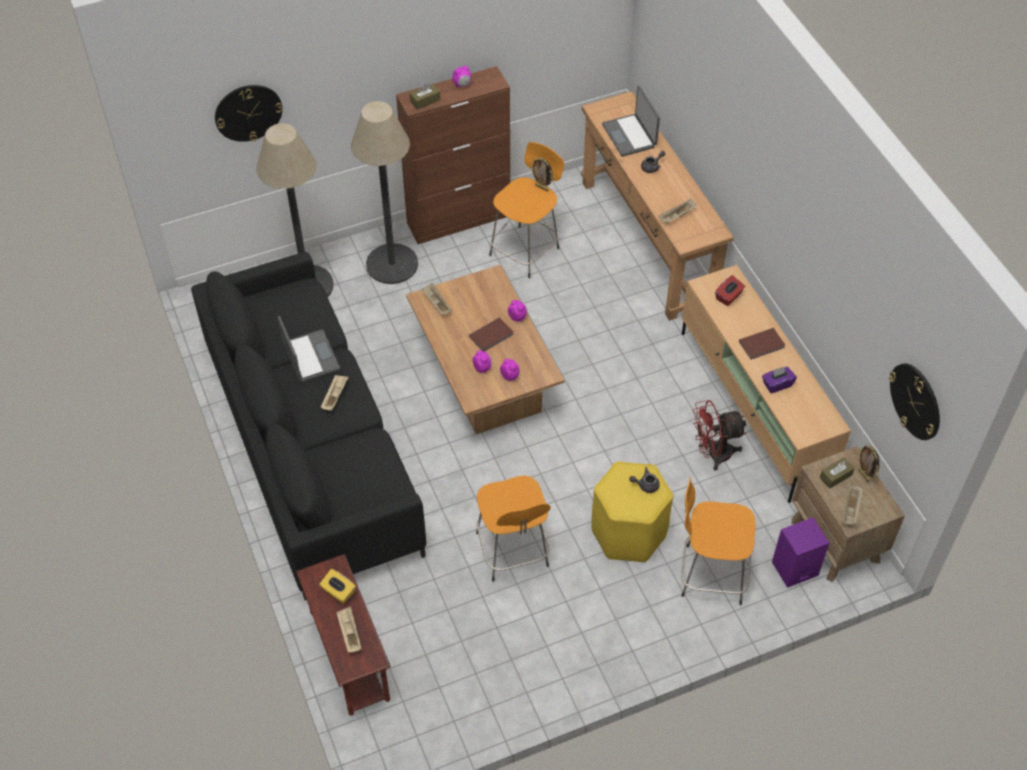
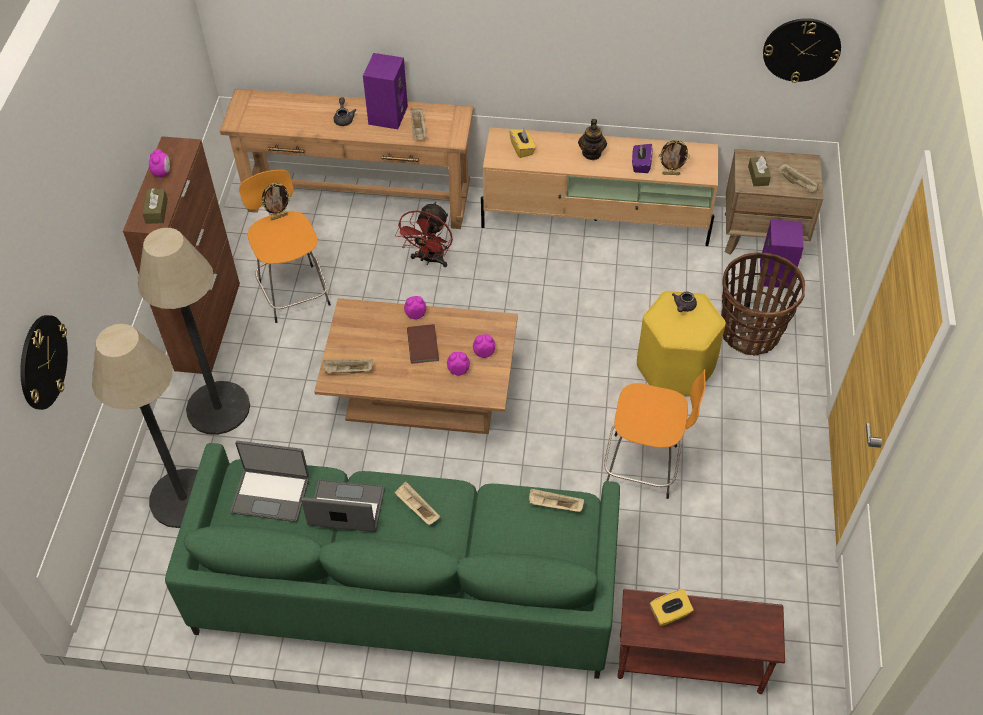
camera: 60 degrees left, 0 degrees up
black sofa [191,252,426,600] -> green sofa [165,443,620,679]
beige tray [336,607,362,652] -> beige tray moved to [529,488,584,512]
laptop [602,86,660,157] -> laptop moved to [230,441,309,522]
orange stool [681,477,756,605] -> basket [721,252,805,356]
red fan [693,400,747,471] -> red fan moved to [395,202,453,267]
red tissue box [715,275,745,306] -> yellow tissue box [509,129,536,158]
brown book [739,328,785,360] -> teapot [578,119,607,160]
picture frame [858,445,880,483] -> picture frame moved to [658,140,690,175]
none -> purple speaker [363,53,408,129]

